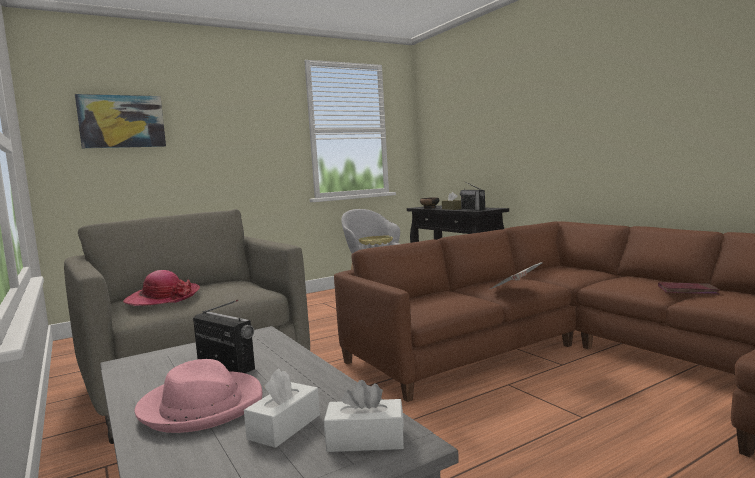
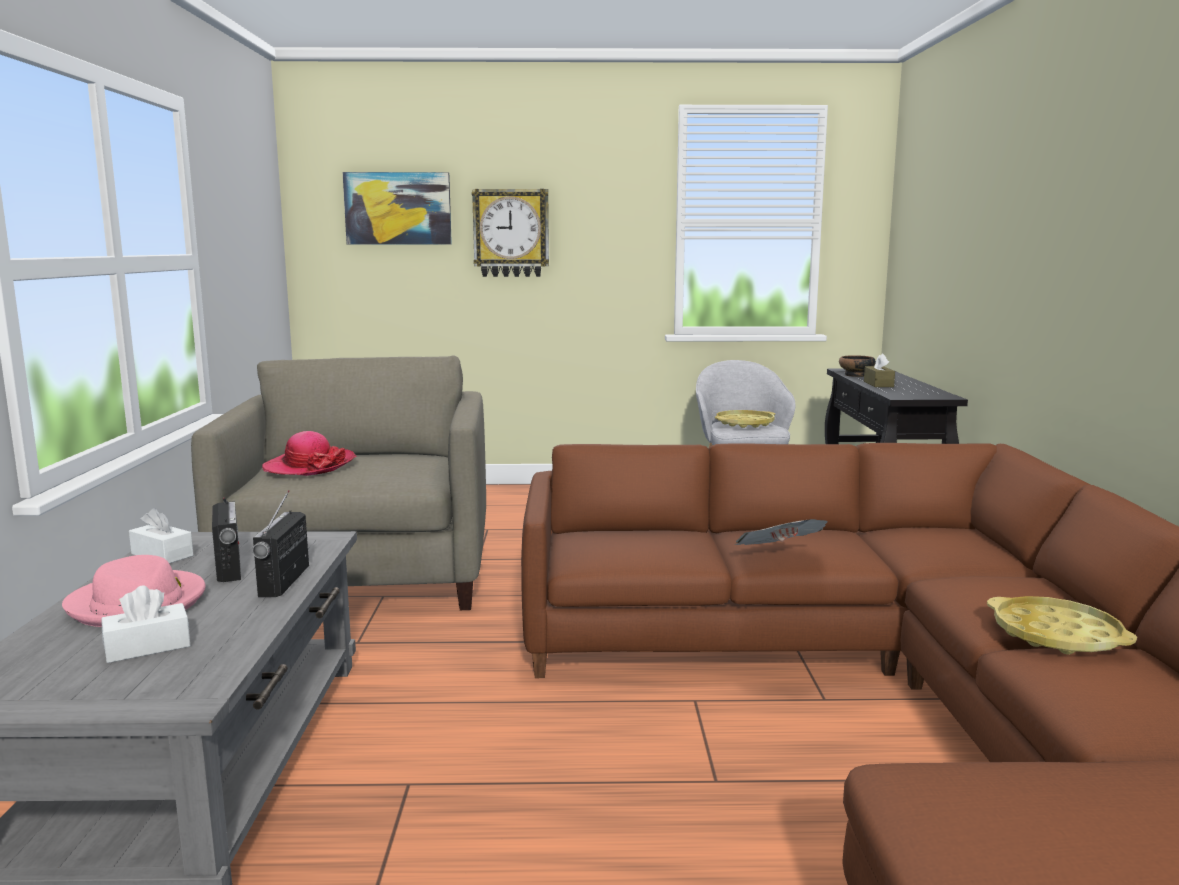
camera: 30 degrees right, 5 degrees up
white tissue box [324,380,404,452] -> white tissue box moved to [129,508,193,563]
radio [460,182,485,211] -> radio moved to [252,490,309,597]
red book [658,282,720,294] -> yellow tray [987,596,1137,655]
none -> wall clock [472,189,549,277]

